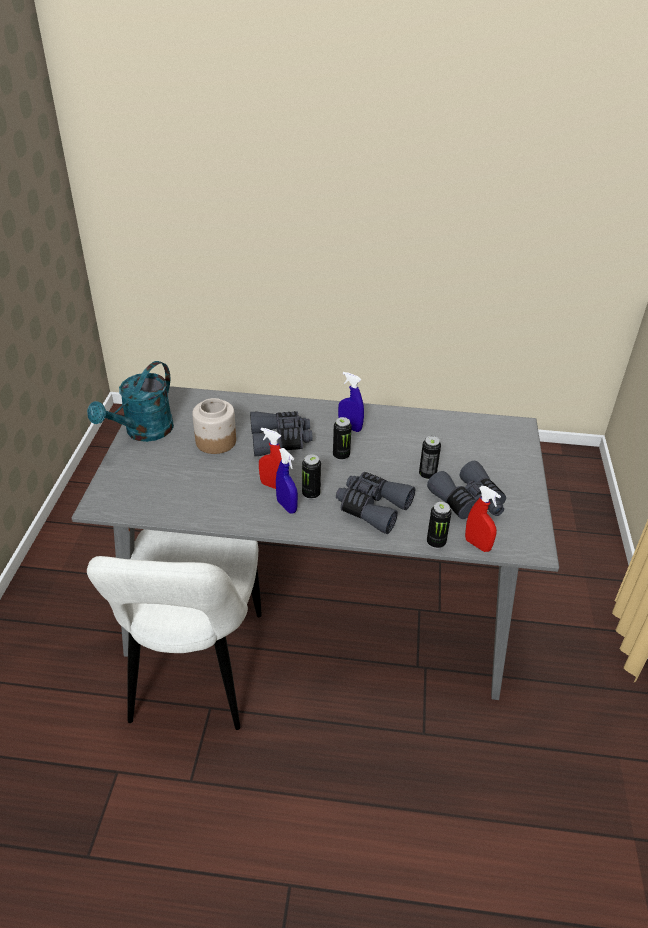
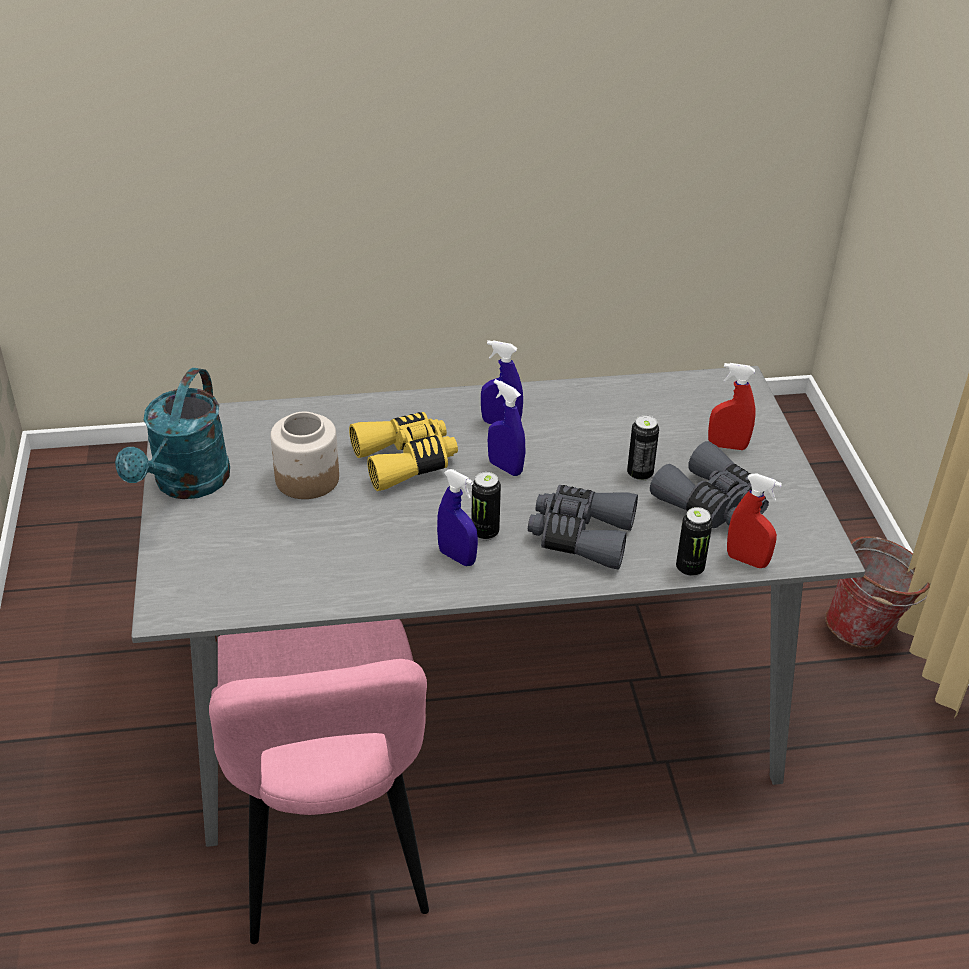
camera: 15 degrees left, 0 degrees up
white chair [87,529,262,730] -> pink chair [209,619,429,944]
grey binoculars [250,411,313,456] -> yellow binoculars [349,412,458,491]
red spray bottle [259,428,282,489] -> red spray bottle moved to [708,363,756,450]
can [333,417,352,460] -> blue spray bottle [488,379,525,476]
none -> bucket [825,536,930,649]

